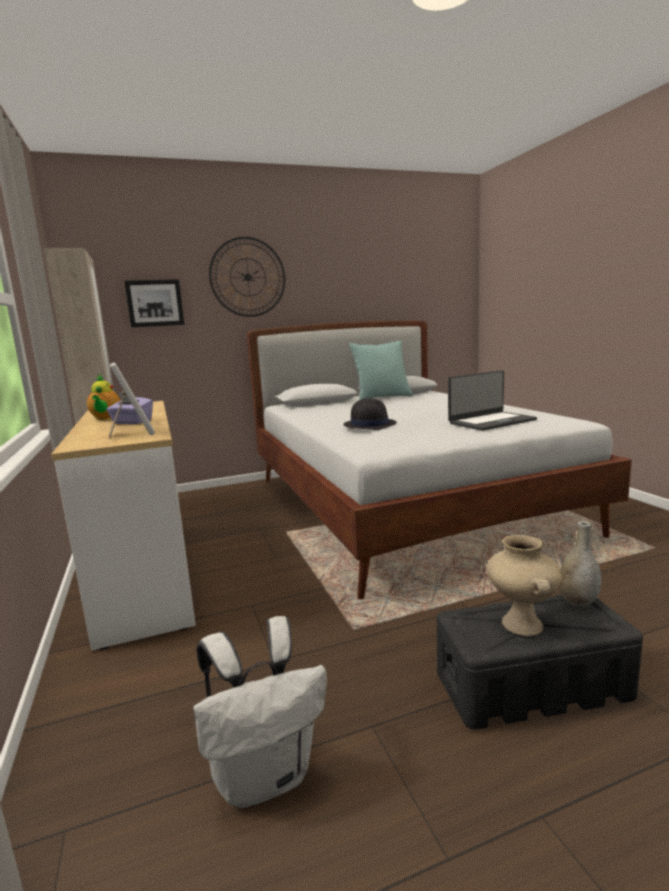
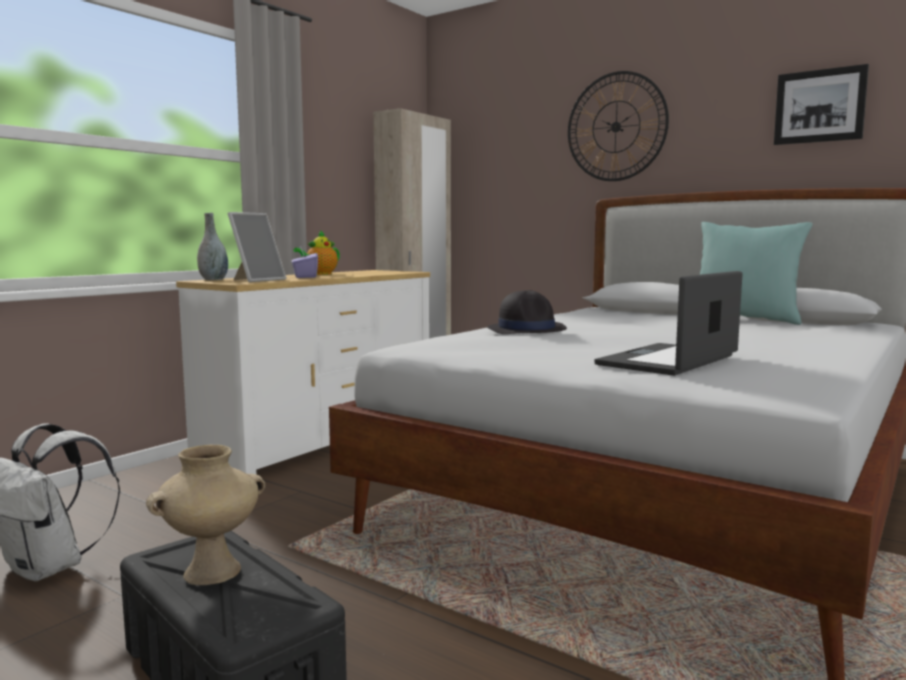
camera: 55 degrees right, 5 degrees down
picture [124,279,184,328] -> picture moved to [774,64,869,145]
laptop [448,370,537,431] -> laptop turned 105 degrees clockwise [594,271,742,376]
grey vase [559,521,601,606] -> grey vase moved to [197,213,228,280]

